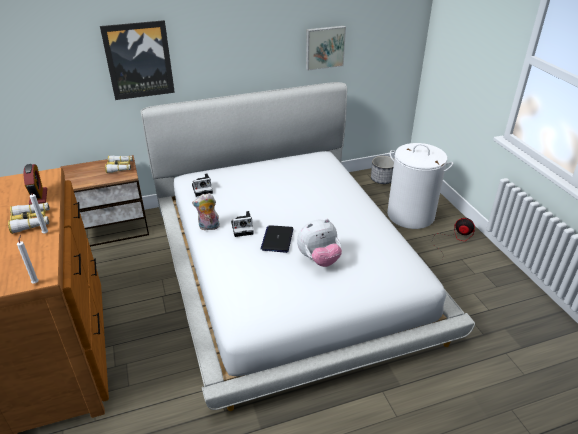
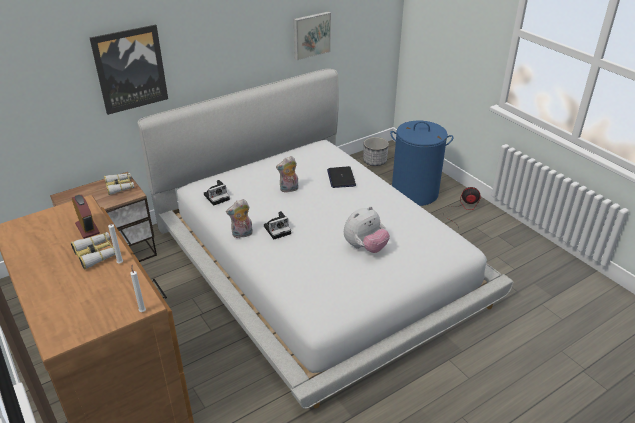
camera: 15 degrees left, 0 degrees up
laptop [261,225,293,253] -> laptop moved to [327,166,356,188]
white laundry basket [387,143,453,229] -> blue laundry basket [390,121,453,206]
none -> plush toy [276,156,299,193]

